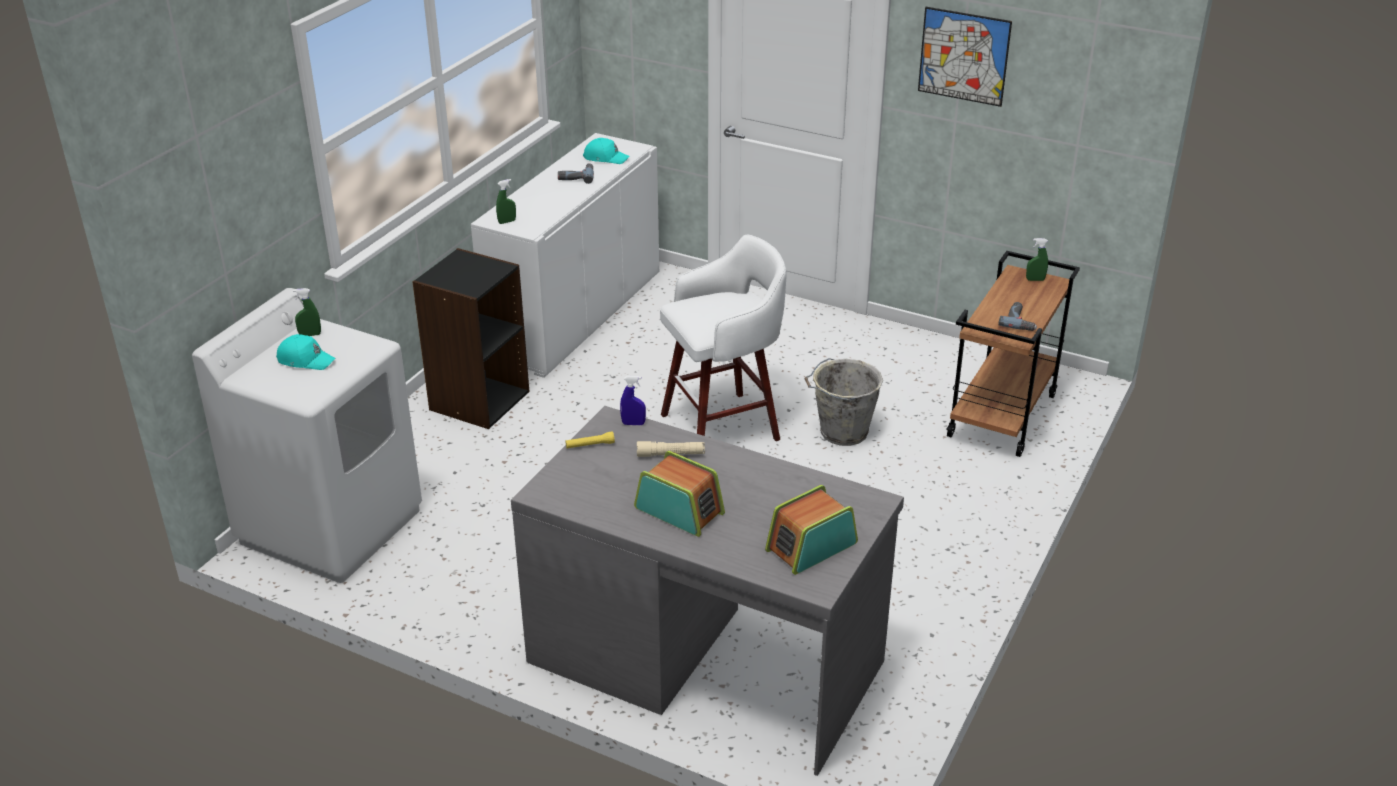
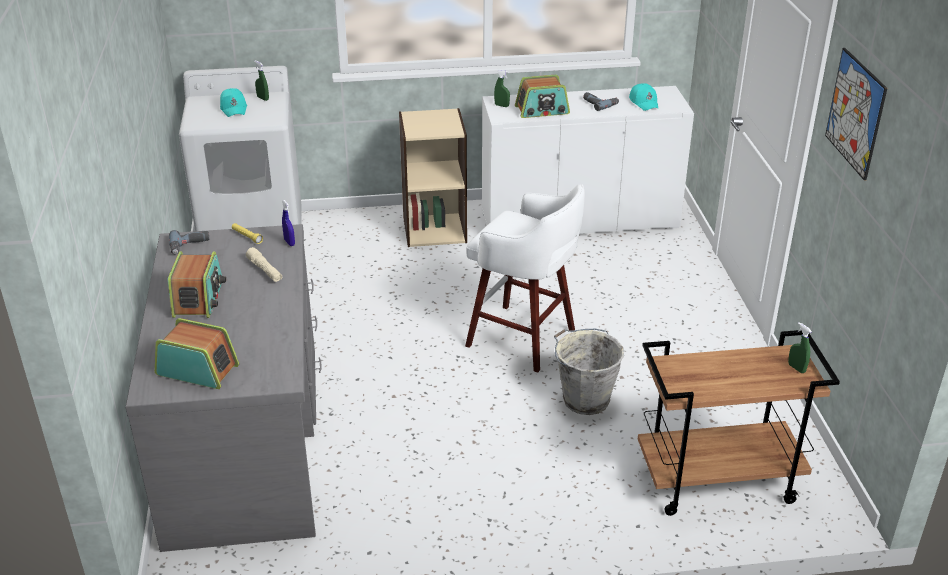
camera: 55 degrees right, 0 degrees up
black bookcase [412,248,530,429] -> beige bookcase [399,108,467,247]
power drill [998,302,1037,331] -> power drill moved to [169,230,210,255]
none -> radio [515,75,570,118]

